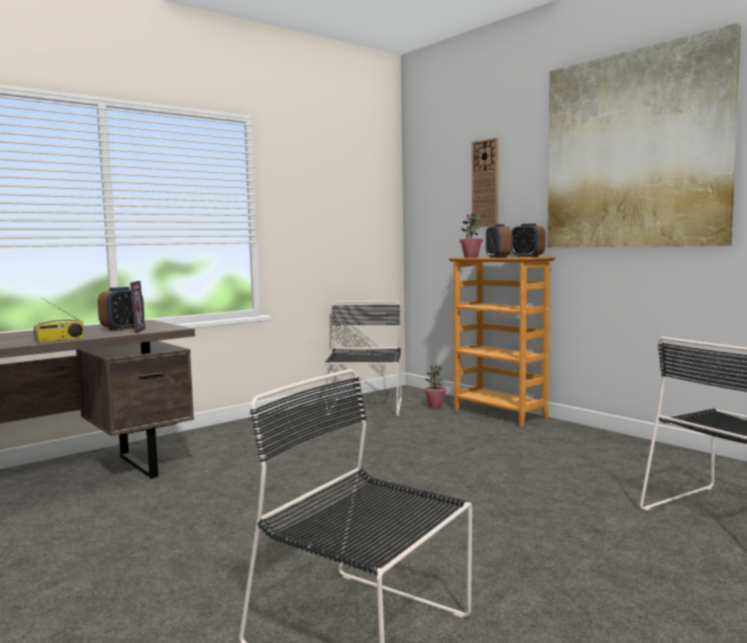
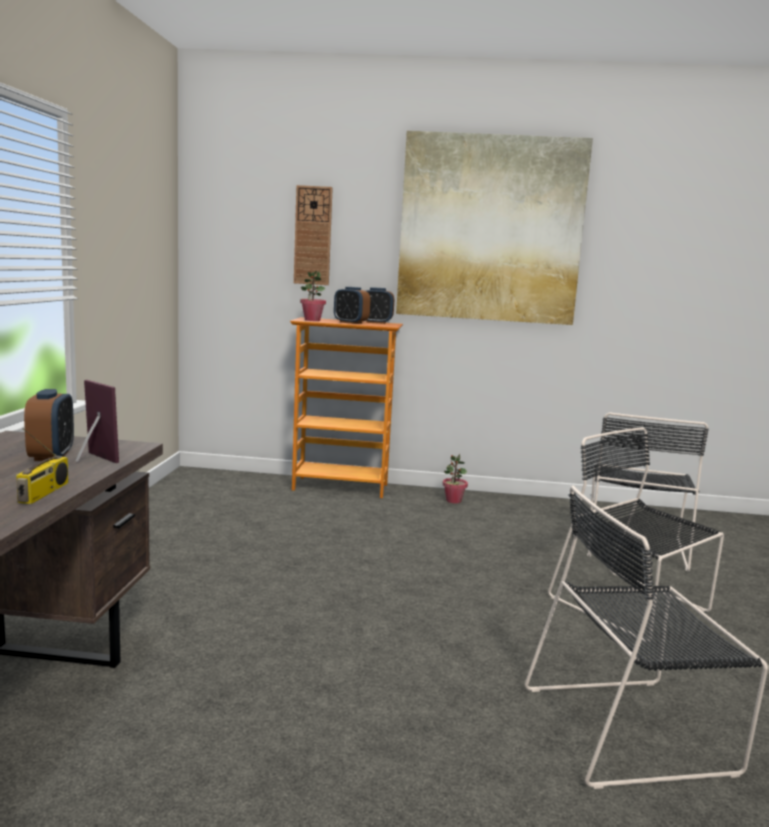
camera: 45 degrees left, 5 degrees up
black chair [323,301,402,416] -> black chair moved to [548,427,724,643]
potted plant [424,365,446,408] -> potted plant moved to [442,454,468,504]

